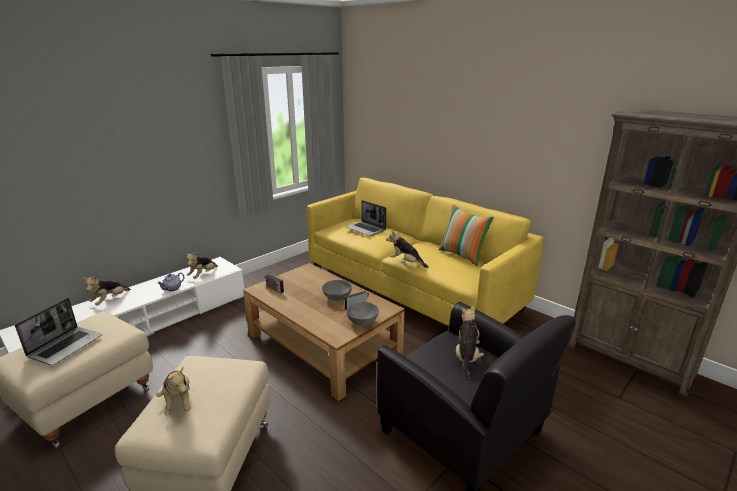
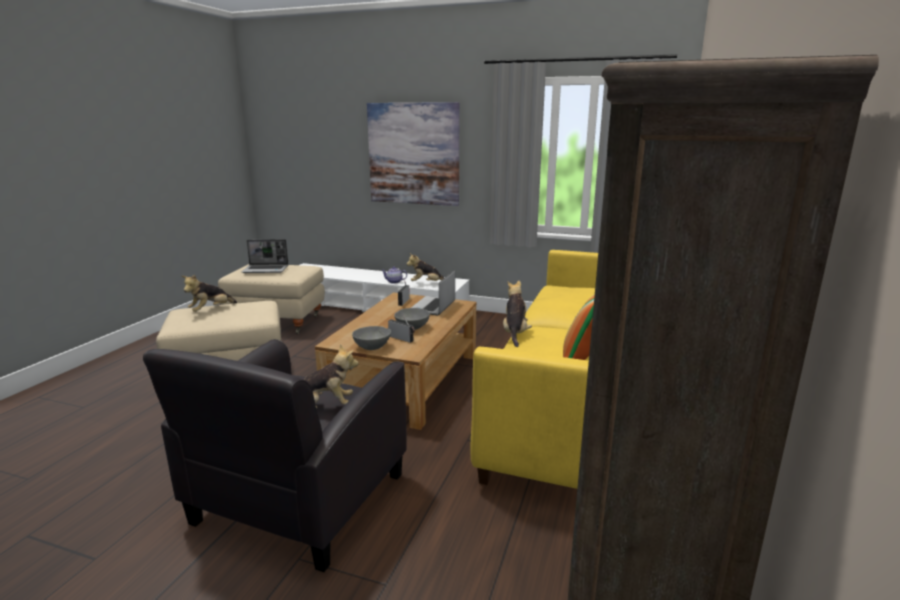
camera: 65 degrees right, 5 degrees down
plush toy [83,276,131,305] -> none
laptop [346,200,386,236] -> laptop moved to [411,270,455,316]
none -> picture [367,102,460,206]

